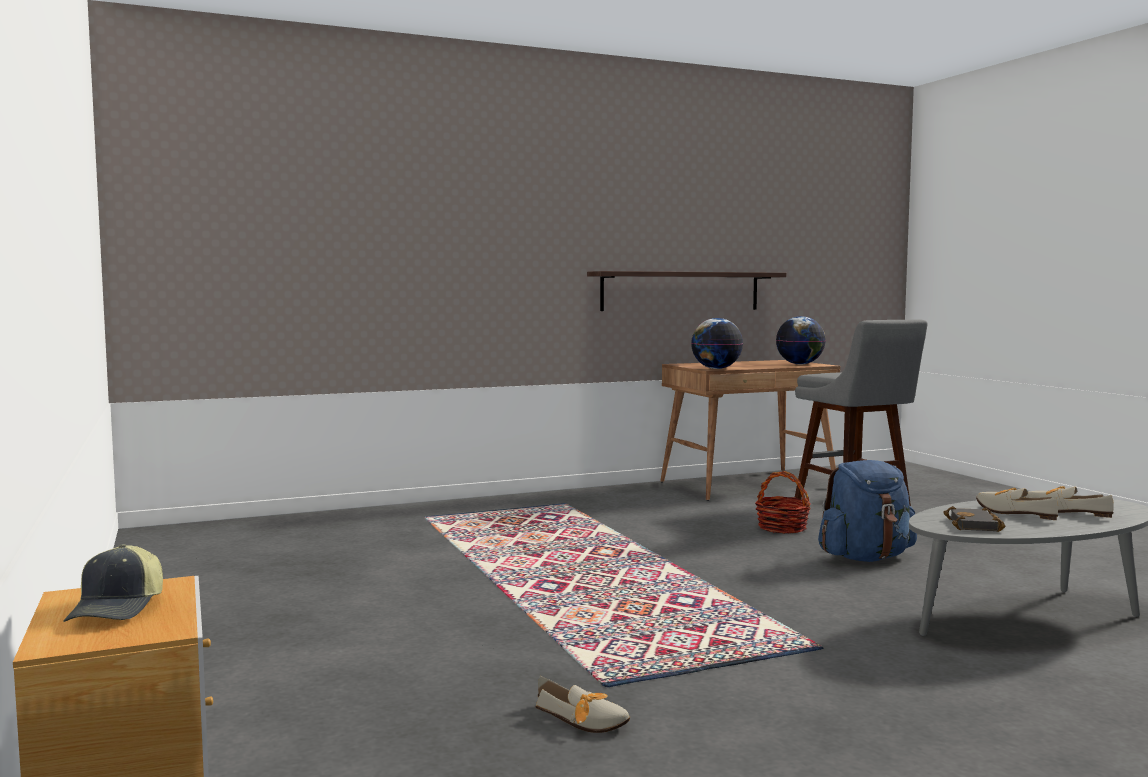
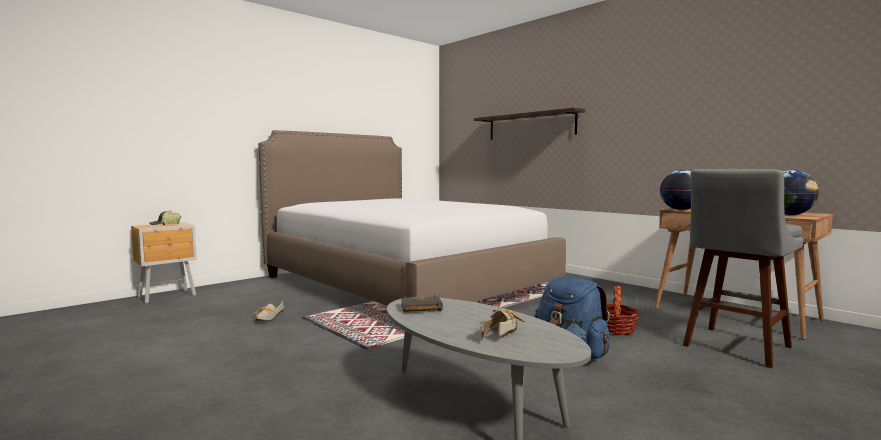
camera: 70 degrees right, 0 degrees up
shelf [587,271,786,311] -> shelf moved to [474,108,586,140]
shoe [976,488,1058,520] -> none
none -> bed [258,130,566,306]

